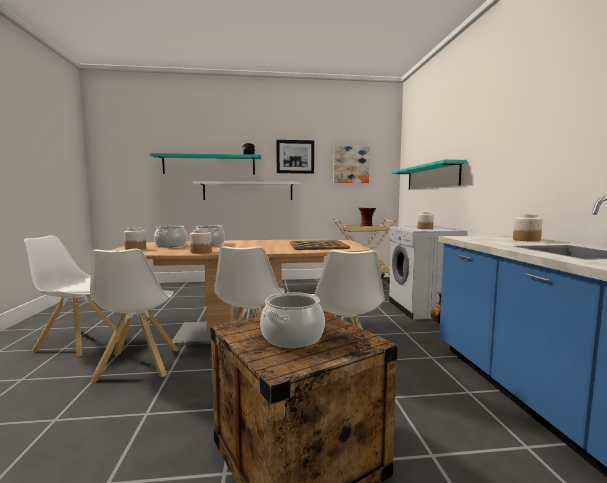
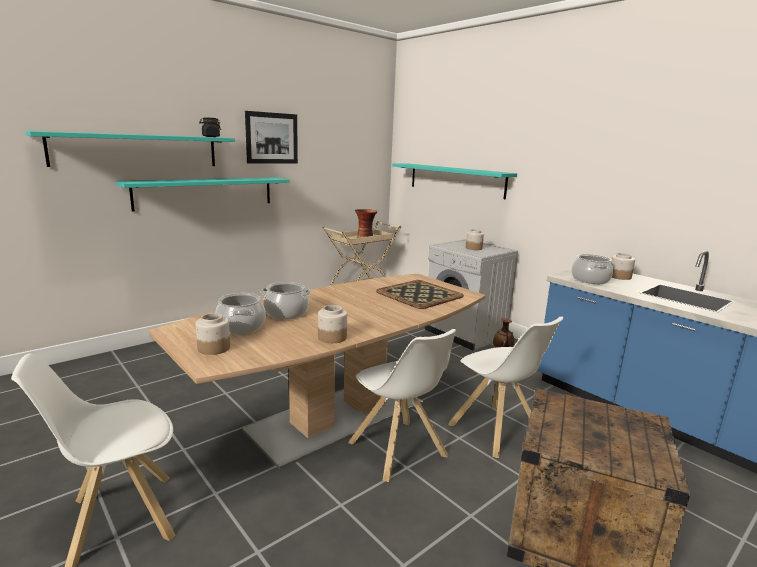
camera: 35 degrees left, 10 degrees up
white chair [90,249,179,383] -> none
white shelf [193,181,300,200] -> turquoise shelf [116,177,290,211]
cooking pot [260,292,325,348] -> cooking pot moved to [572,254,613,284]
picture [334,146,370,183] -> none

